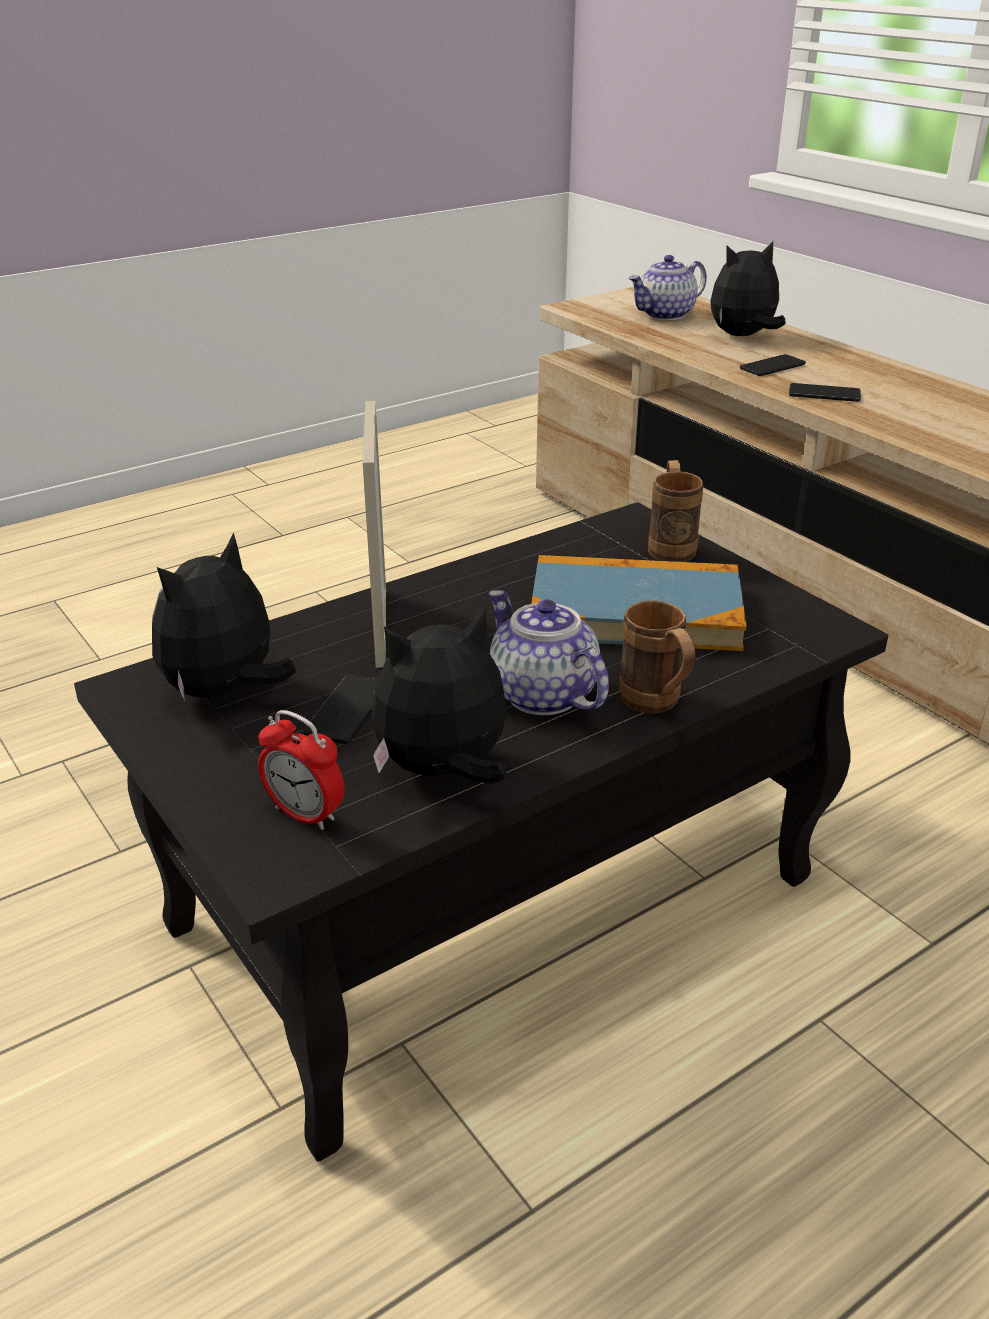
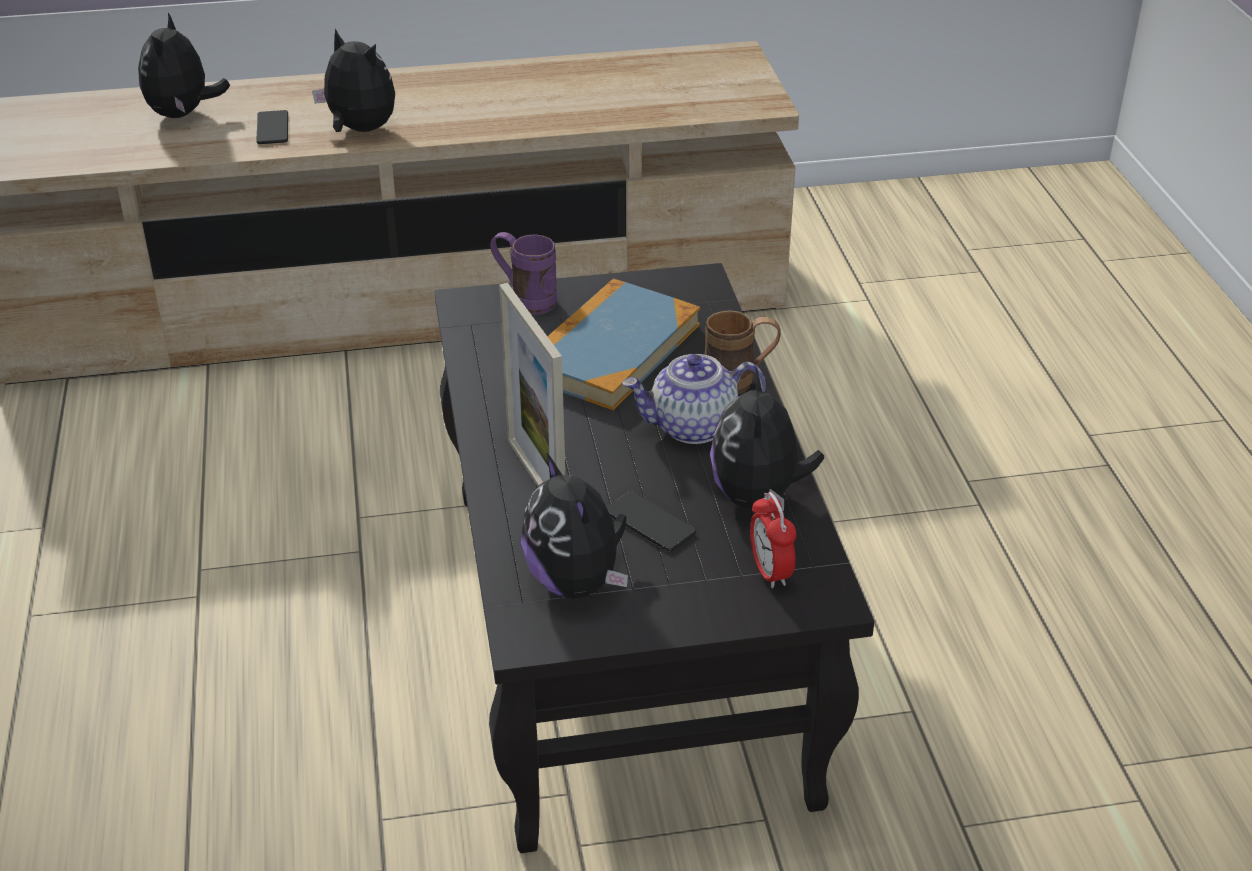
camera: 65 degrees left, 5 degrees up
alarm clock [258,710,345,830] -> alarm clock turned 105 degrees clockwise [750,492,796,589]
picture frame [363,401,386,668] -> picture frame turned 45 degrees clockwise [499,283,565,487]
teapot [628,255,707,320] -> none
brown mug [648,460,704,562] -> purple mug [490,232,557,315]
phone [789,383,861,402] -> plush toy [312,29,395,132]

